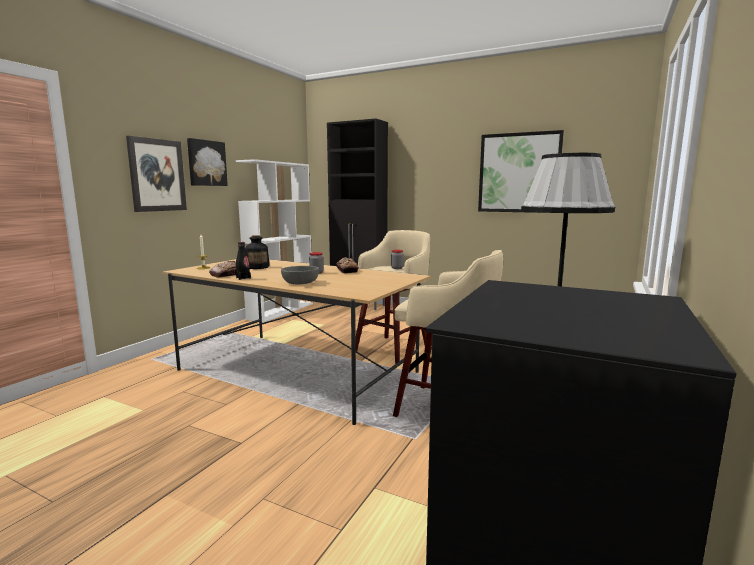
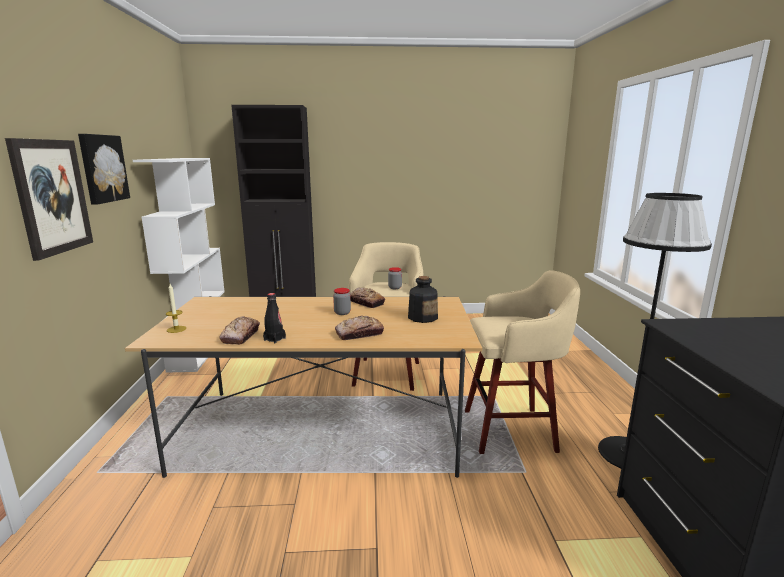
camera: 30 degrees left, 5 degrees up
bottle [245,235,270,269] -> bottle moved to [408,276,438,323]
grey bowl [281,266,319,284] -> bread [335,316,384,340]
picture [478,130,564,213] -> none

